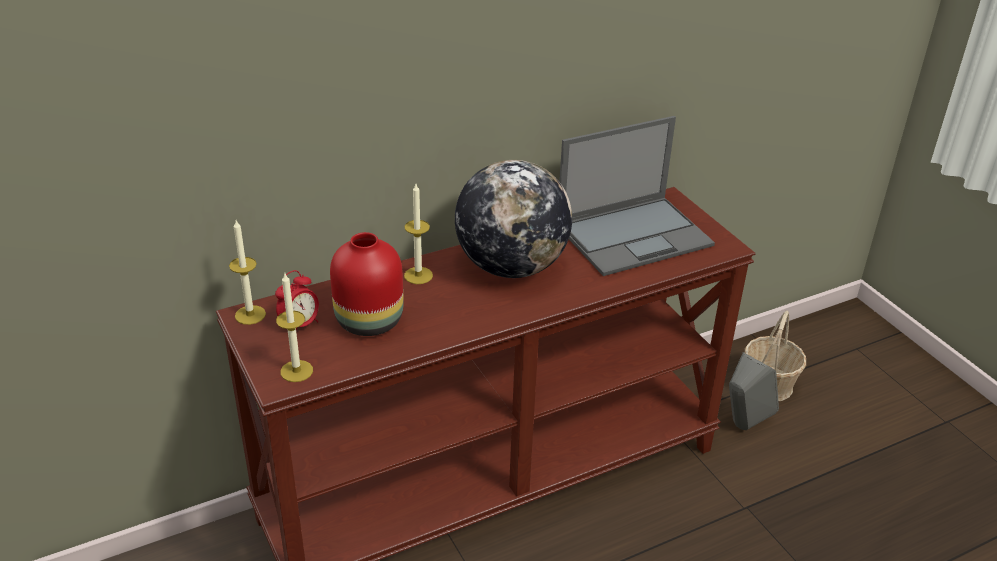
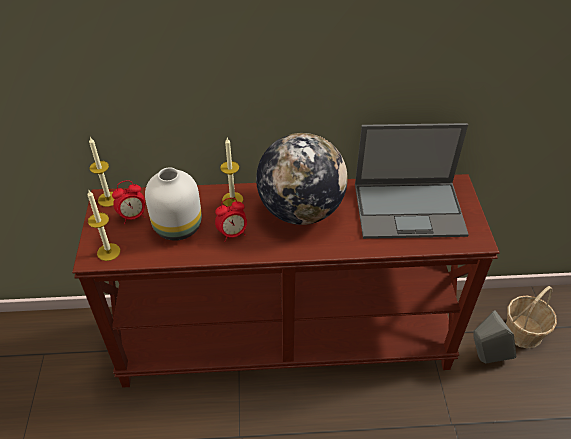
camera: 25 degrees right, 10 degrees up
red vase [330,232,404,336] -> white vase [145,167,202,241]
none -> alarm clock [215,198,247,242]

